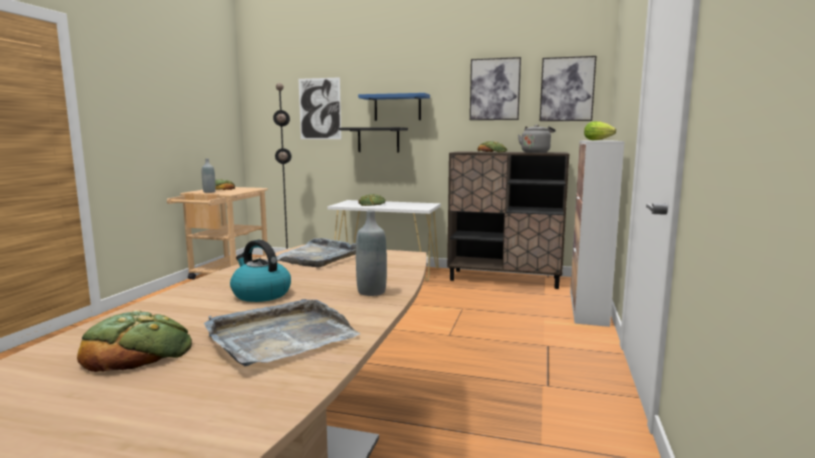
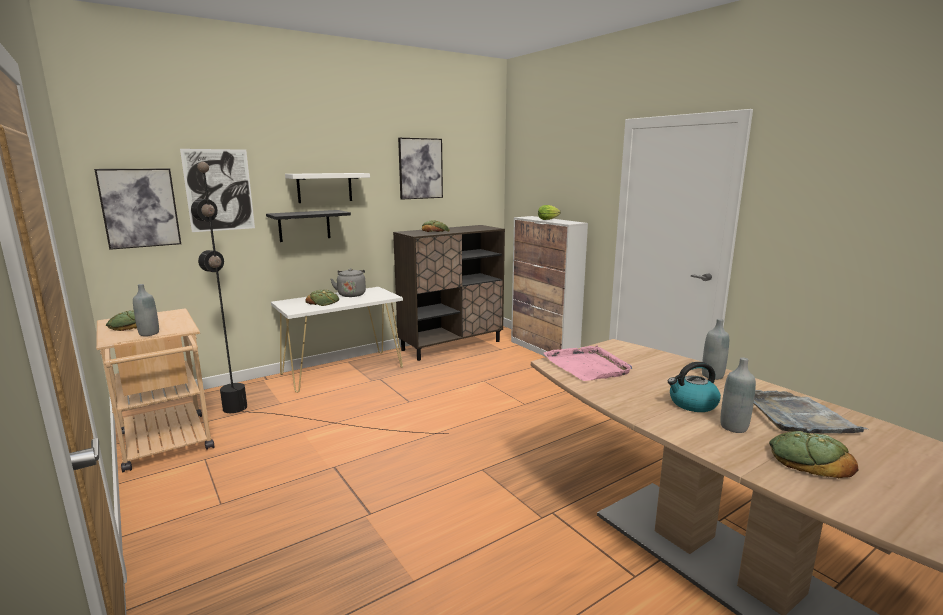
camera: 50 degrees left, 5 degrees up
grey tray [276,238,356,267] -> pink tray [544,345,632,381]
blue shelf [358,93,430,121] -> white shelf [285,173,370,203]
grey kettle [518,124,555,153] -> grey kettle moved to [331,268,366,297]
picture [540,56,596,121] -> picture moved to [94,168,181,250]
none -> grey bottle [720,357,756,433]

